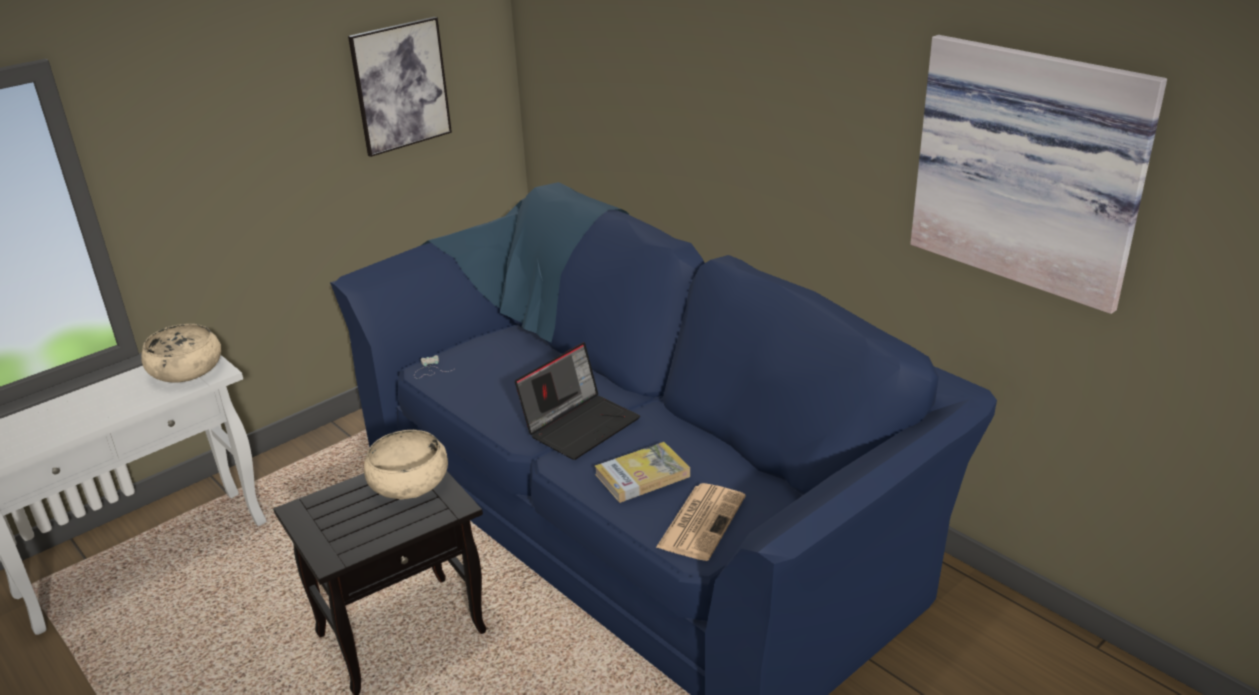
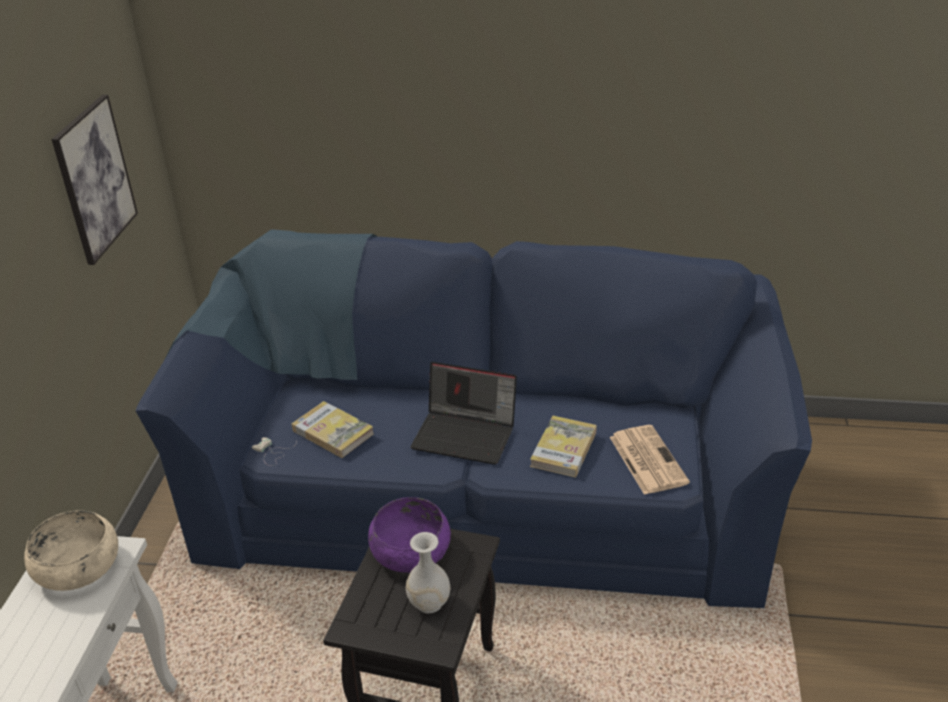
camera: 40 degrees left, 5 degrees up
beige bowl [364,430,448,500] -> purple bowl [368,497,451,573]
laptop [515,342,640,460] -> laptop turned 105 degrees clockwise [411,362,517,465]
picture [910,35,1167,314] -> none
none -> book [292,401,374,458]
none -> white vase [406,532,450,613]

